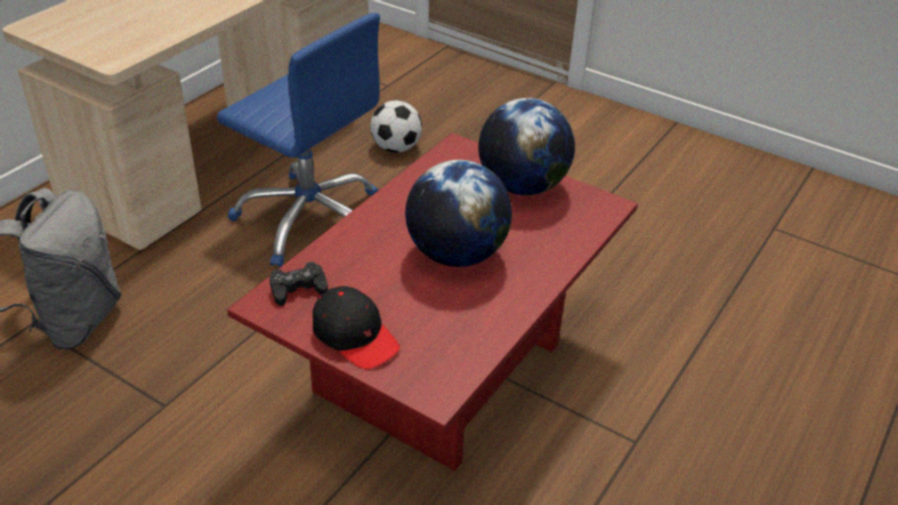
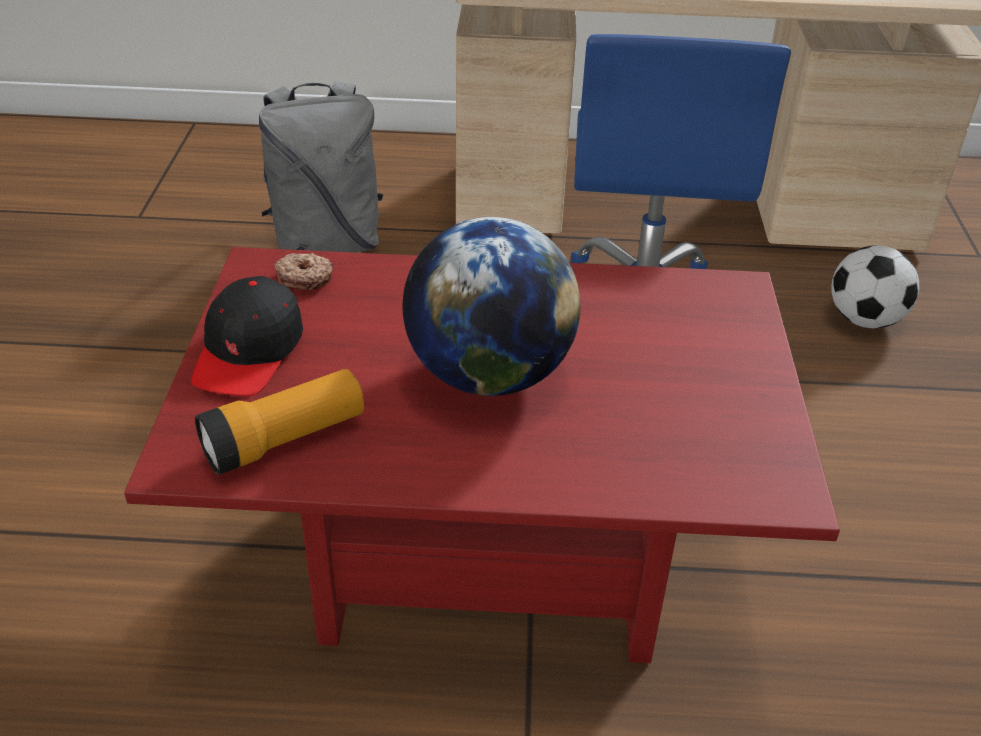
camera: 60 degrees right, 0 degrees up
black game controller [269,262,328,306] -> donut [274,253,333,290]
globe [478,98,575,195] -> none
none -> flashlight [195,369,364,475]

